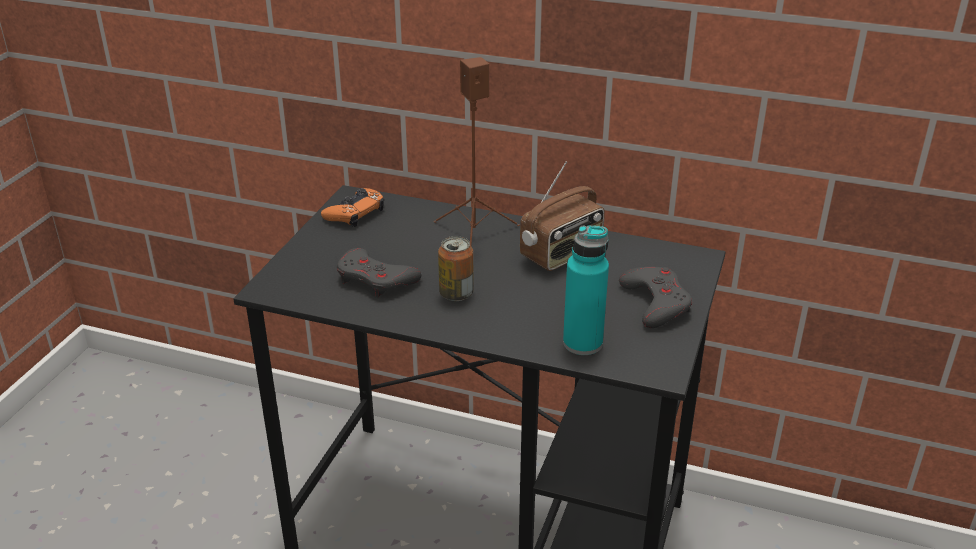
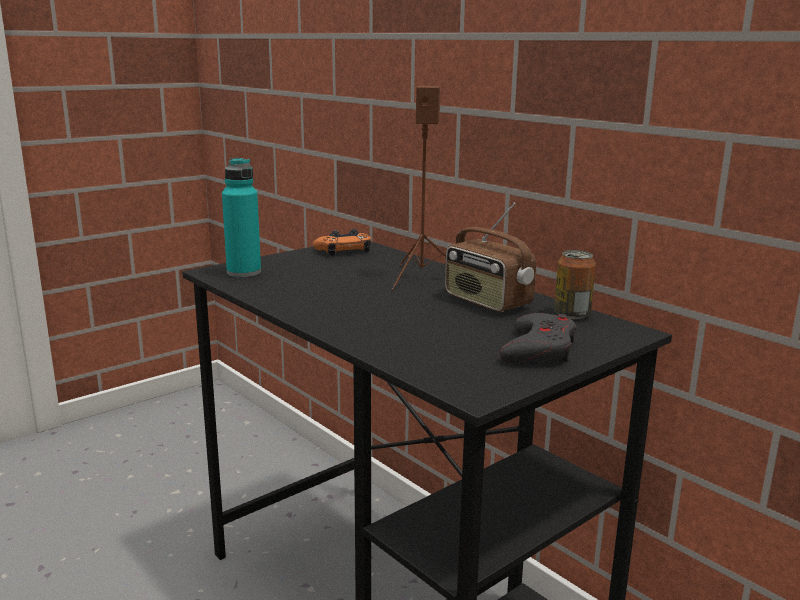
camera: 30 degrees right, 15 degrees down
grey game controller [337,248,421,297] -> none
can [438,236,474,301] -> can moved to [554,250,596,319]
radio [520,162,605,271] -> radio turned 60 degrees clockwise [445,202,536,312]
turquoise bottle [563,225,609,355] -> turquoise bottle moved to [222,158,261,277]

